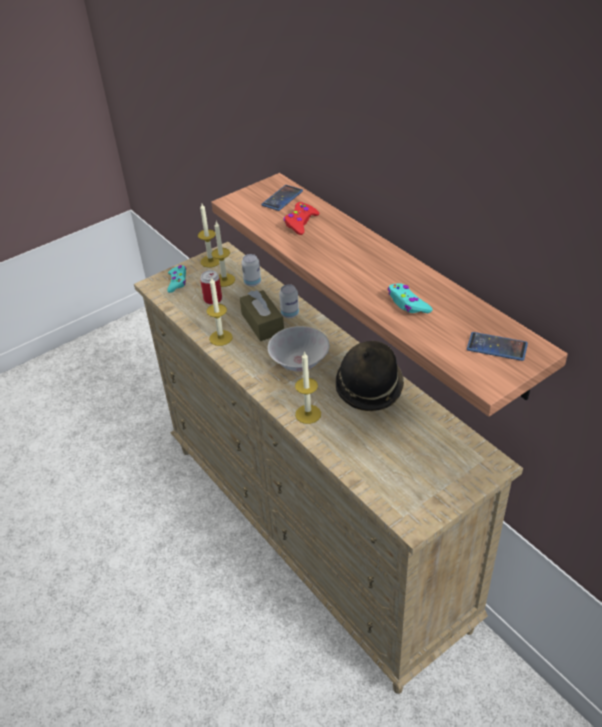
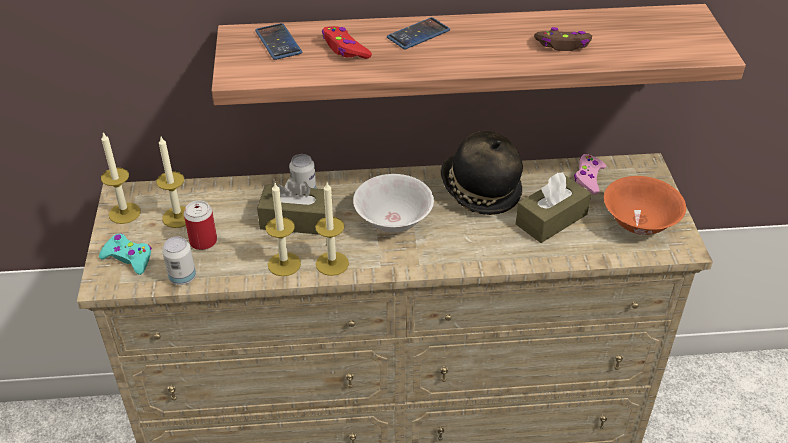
camera: 60 degrees left, 0 degrees up
can [242,254,261,287] -> can moved to [162,236,196,285]
candle [295,351,321,424] -> candle moved to [315,182,349,276]
turquoise game controller [388,283,433,313] -> brown game controller [534,27,592,51]
phone [467,332,528,361] -> phone moved to [387,17,450,50]
none -> brown tissue box [516,172,591,243]
none -> pink game controller [574,154,606,195]
none -> orange bowl [604,176,686,235]

